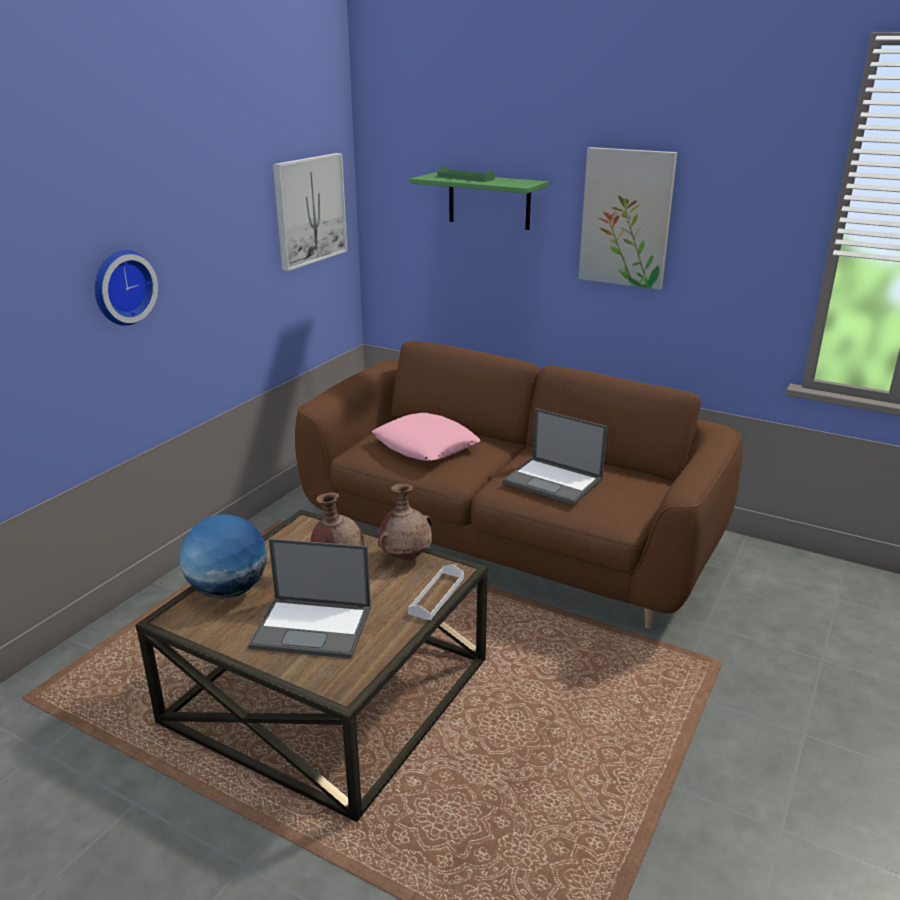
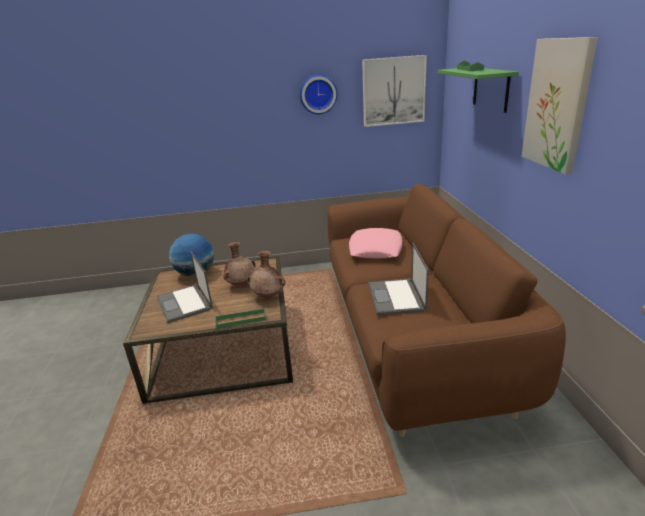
camera: 55 degrees right, 0 degrees up
wall clock [95,250,158,326] -> wall clock moved to [300,74,337,114]
white tray [408,564,464,620] -> green tray [215,309,266,328]

